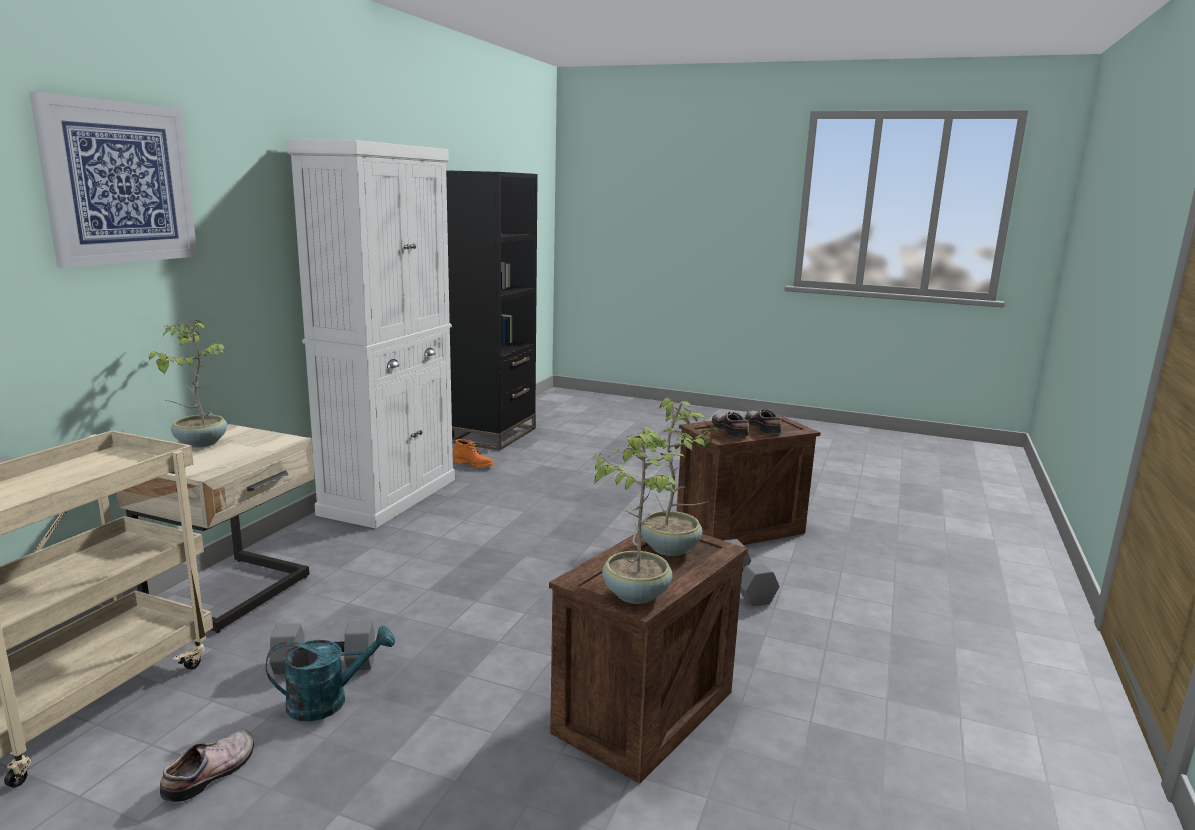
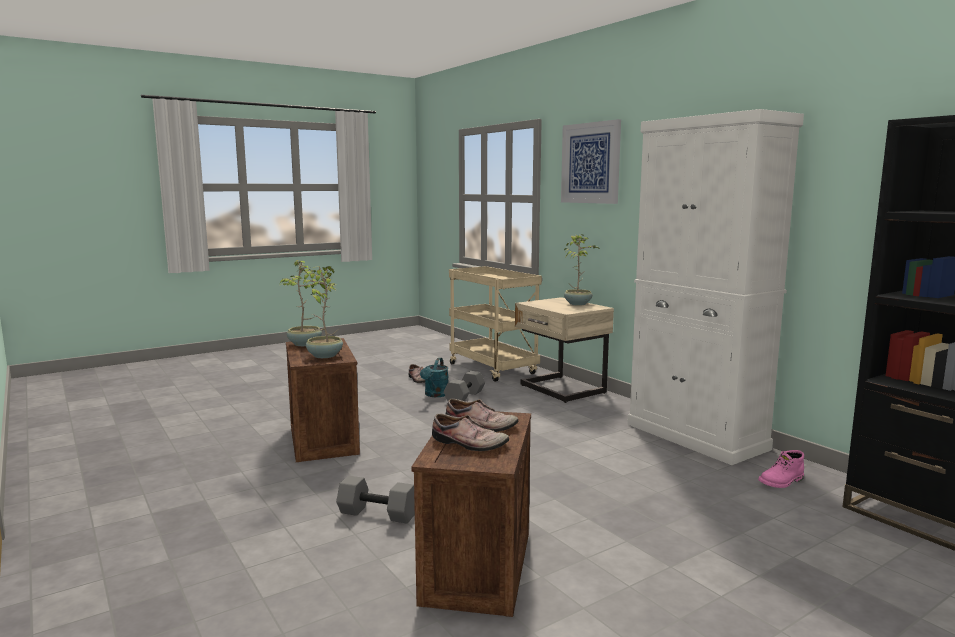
camera: 125 degrees right, 5 degrees down
orange boot [453,439,494,468] -> pink boot [758,450,804,488]

